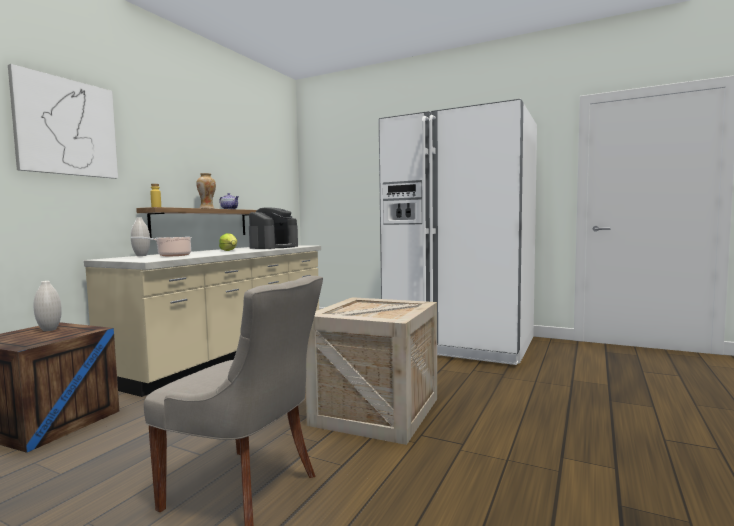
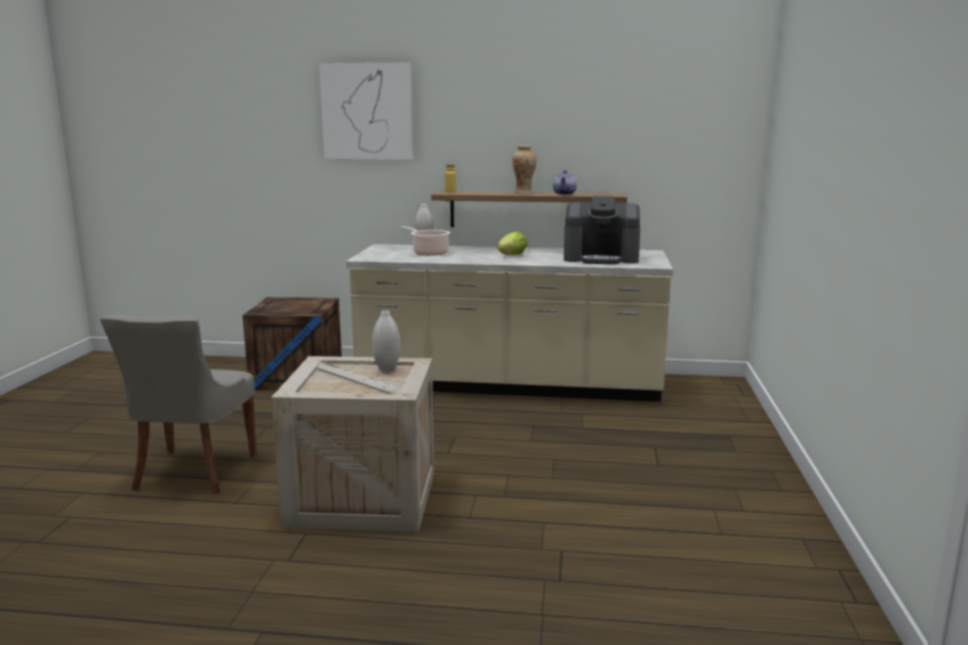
camera: 70 degrees right, 10 degrees up
white vase [34,281,62,331] -> white vase moved to [372,310,400,373]
white fridge [379,99,537,365] -> none

